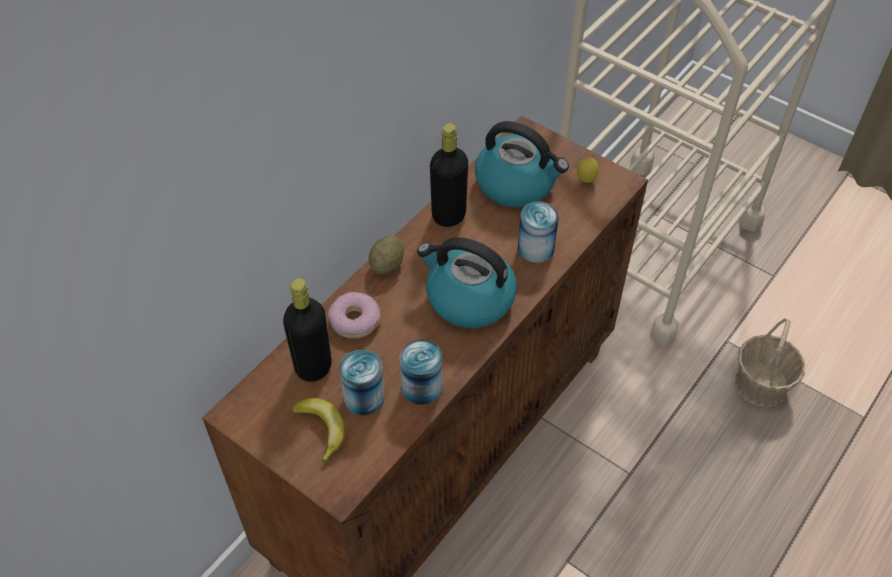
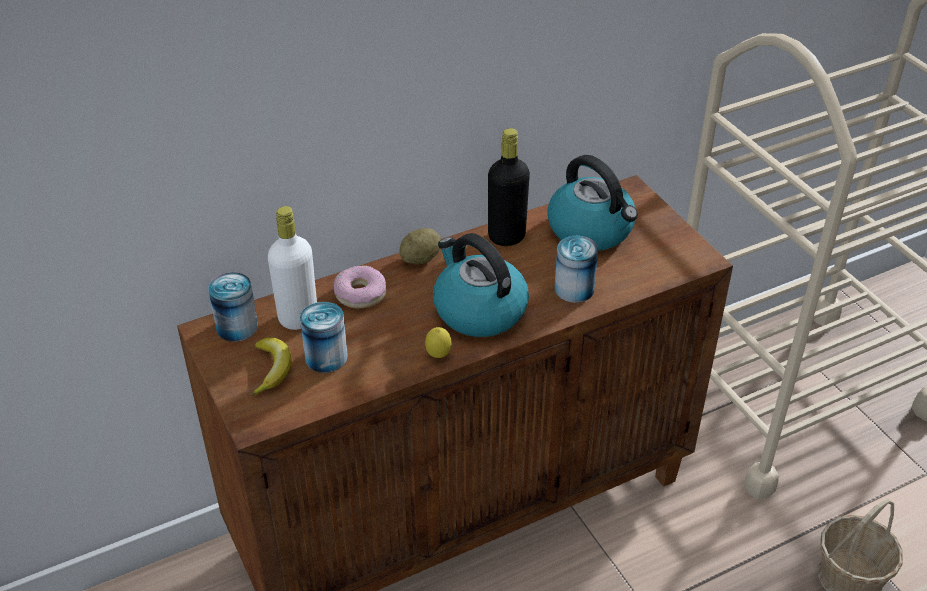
camera: 25 degrees right, 10 degrees down
black bottle [283,278,332,382] -> white bottle [268,206,317,330]
can [400,339,442,405] -> can moved to [208,272,258,342]
lemon [577,157,599,183] -> lemon moved to [425,327,452,358]

